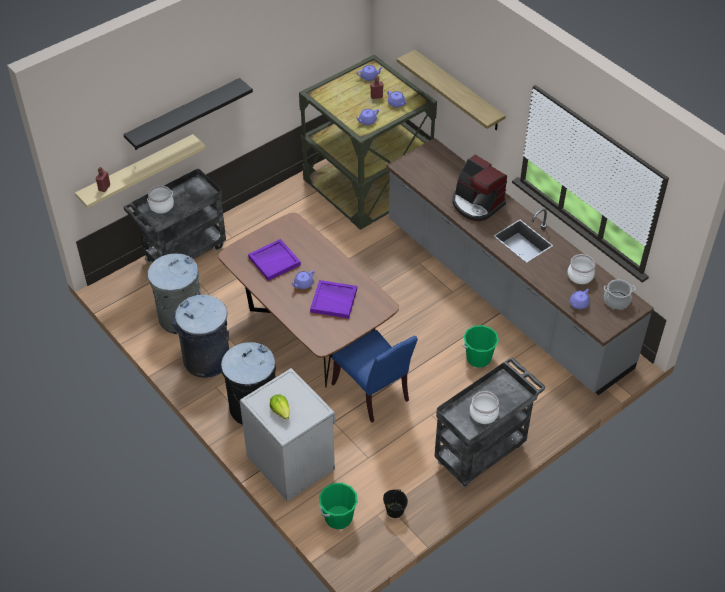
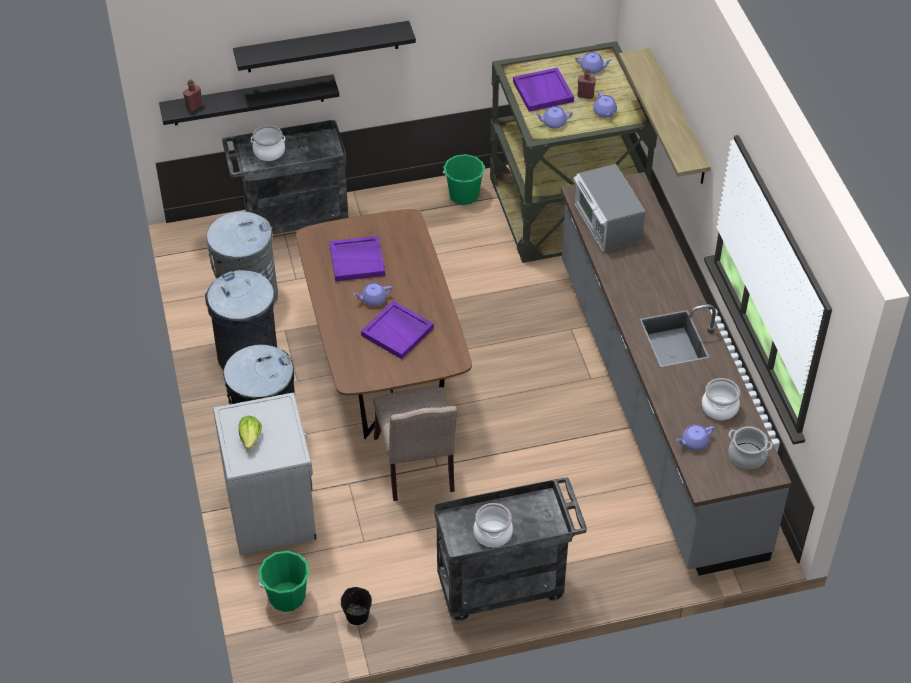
camera: 25 degrees right, 0 degrees up
beige shelf [75,134,206,208] -> black shelf [159,74,339,125]
blue chair [331,330,418,422] -> beige chair [373,387,458,501]
coffee machine [452,155,507,221] -> none
green bucket [463,325,499,368] -> green bucket moved to [443,154,485,205]
none -> purple tray [513,67,574,112]
none -> microwave [573,164,646,252]

